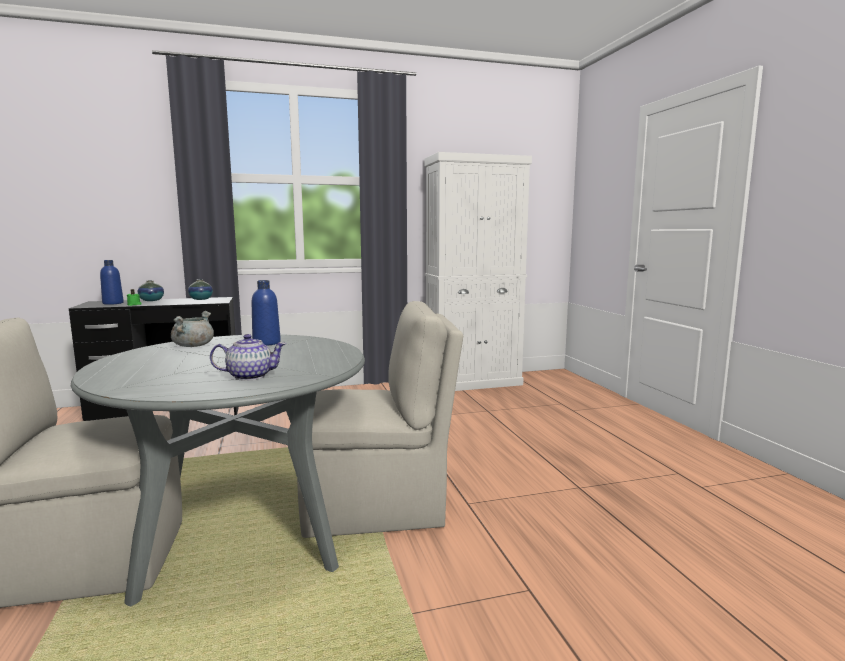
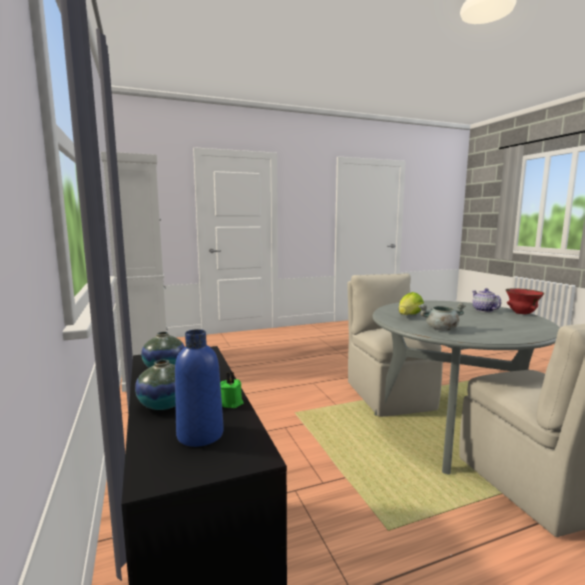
camera: 95 degrees left, 0 degrees up
blue bottle [252,280,281,346] -> lettuce [399,292,424,315]
none -> red bowl [506,288,544,314]

